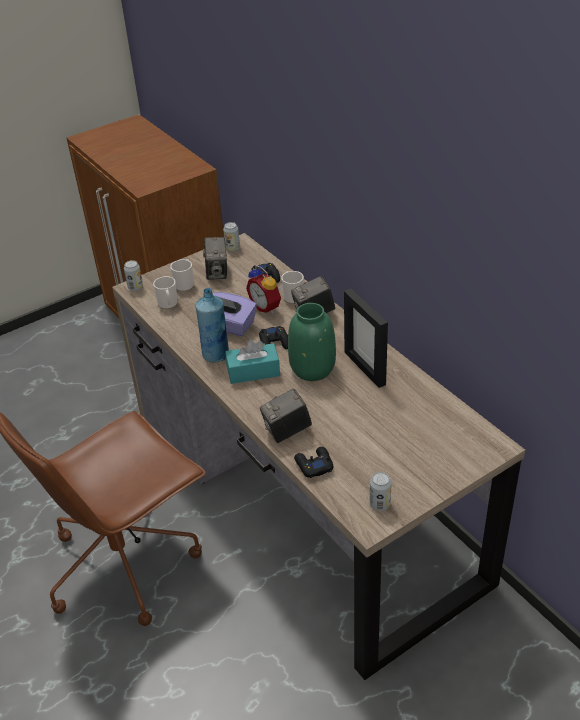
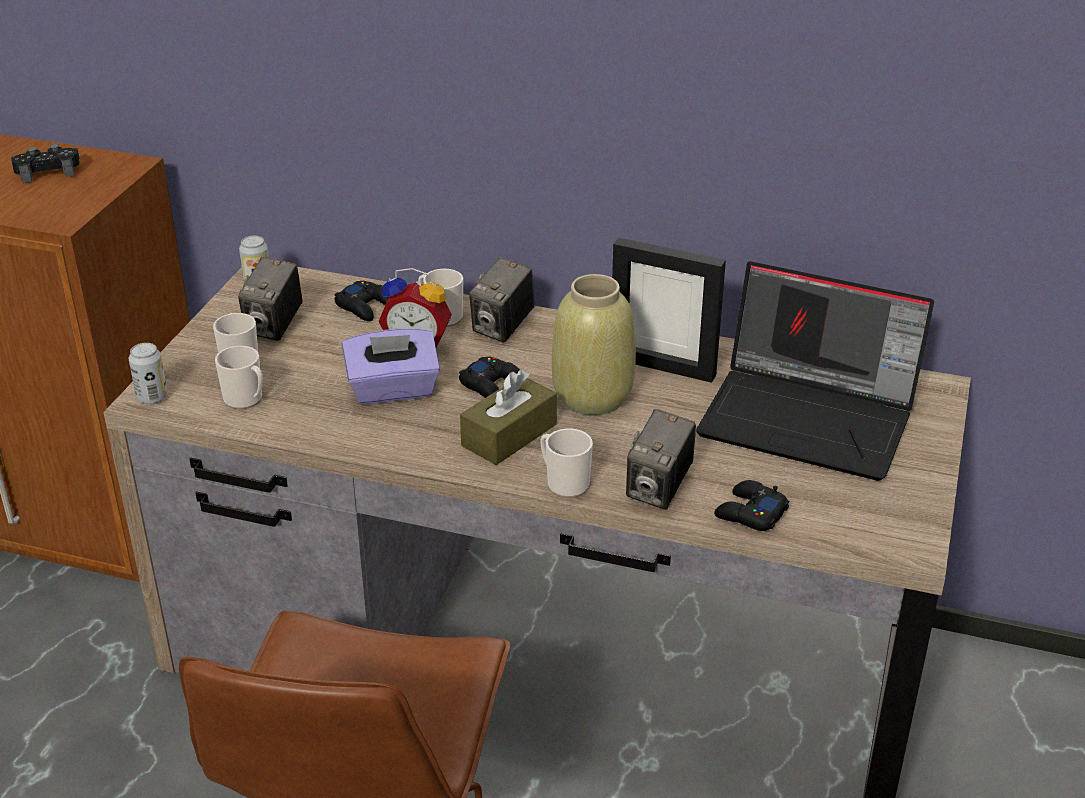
camera: 40 degrees left, 5 degrees down
blue bottle [196,288,229,363] -> none
camera [203,237,227,280] -> camera turned 60 degrees clockwise [238,257,303,341]
turquoise tissue box [225,340,280,384] -> brown tissue box [460,370,557,465]
green vase [288,303,336,381] -> beige vase [552,274,636,415]
can [370,472,392,511] -> none
none -> black game controller [11,144,80,183]
none -> mug [540,428,593,498]
none -> laptop [696,261,934,481]

